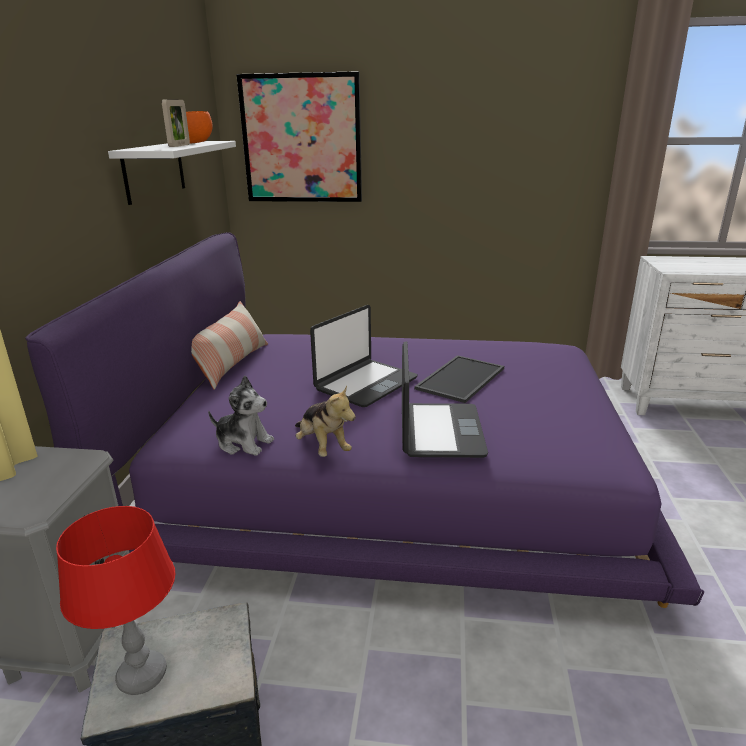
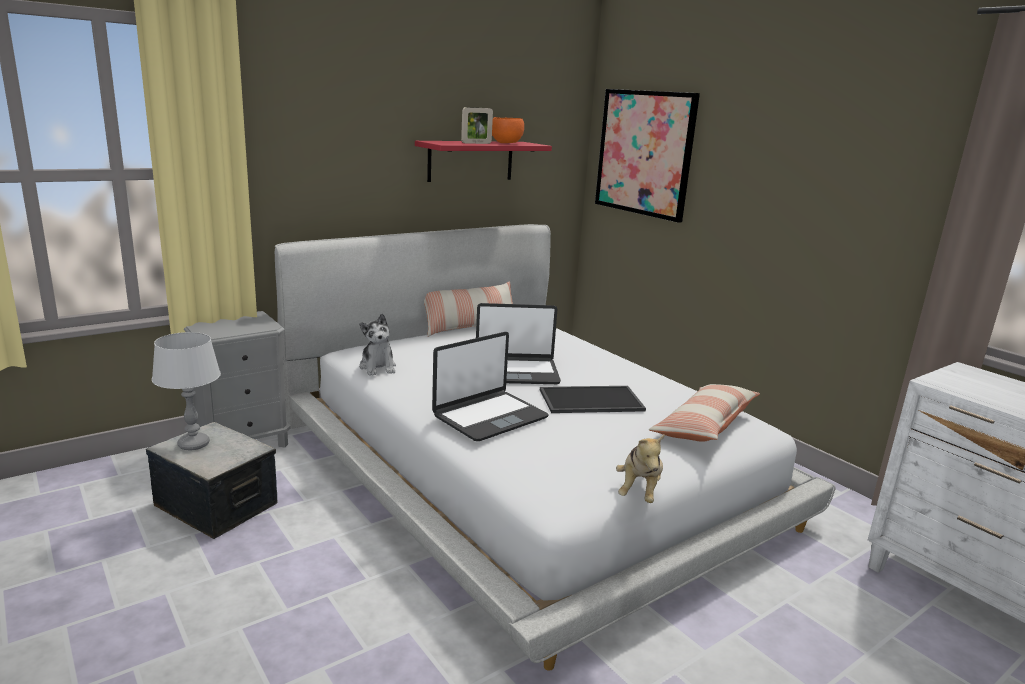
camera: 45 degrees right, 5 degrees down
purple bed [25,232,704,608] -> white bed [275,224,836,671]
red table lamp [56,506,175,695] -> grey table lamp [152,332,221,450]
white shelf [108,141,236,205] -> red shelf [415,141,552,182]
plush toy [295,385,356,457] -> plush toy moved to [616,434,665,503]
none -> pillow [649,384,760,442]

